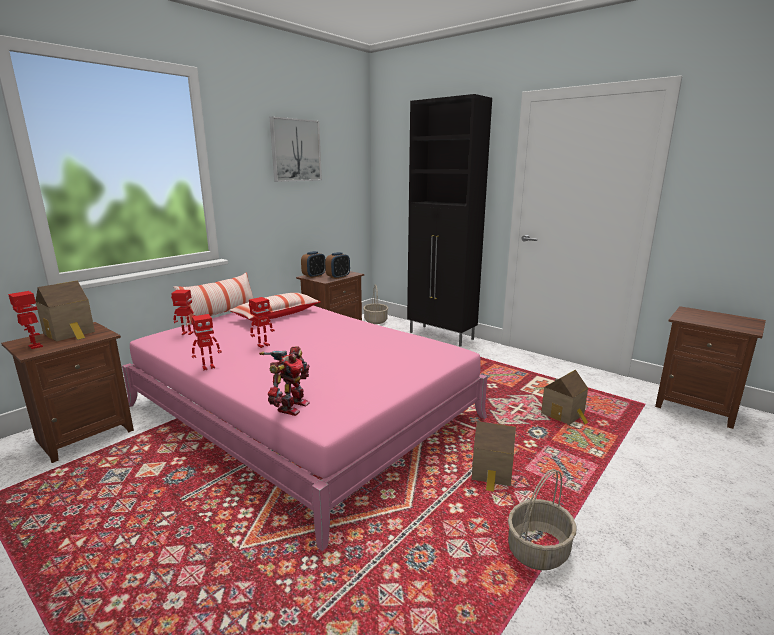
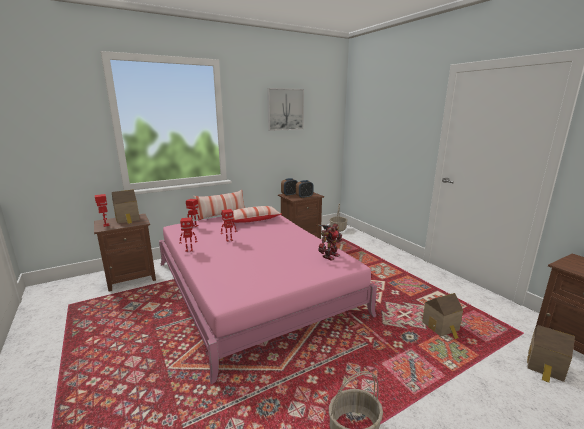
camera: 20 degrees right, 0 degrees up
toy robot [259,346,310,416] -> toy robot moved to [317,224,342,261]
black cabinet [407,94,492,347] -> none
toy house [472,421,516,492] -> toy house moved to [527,325,575,383]

